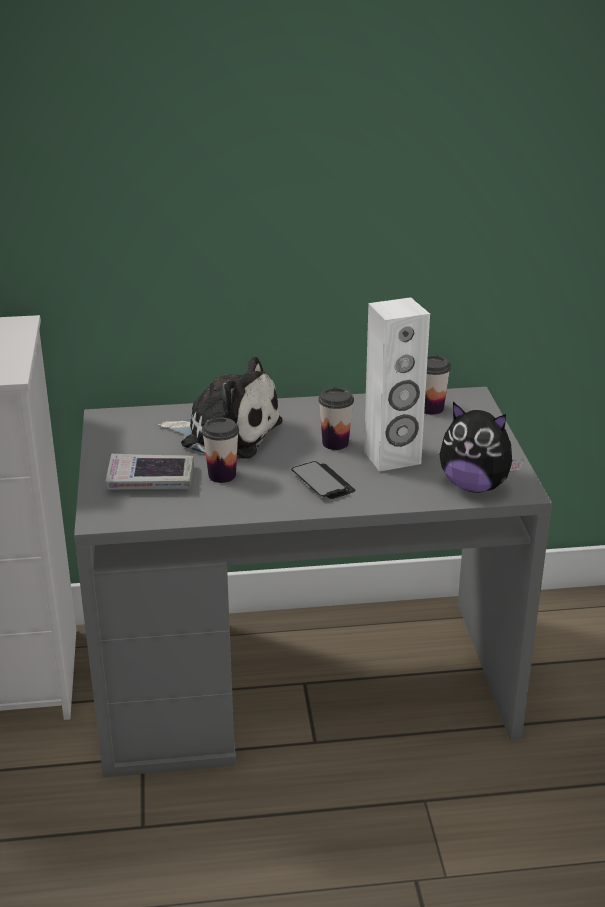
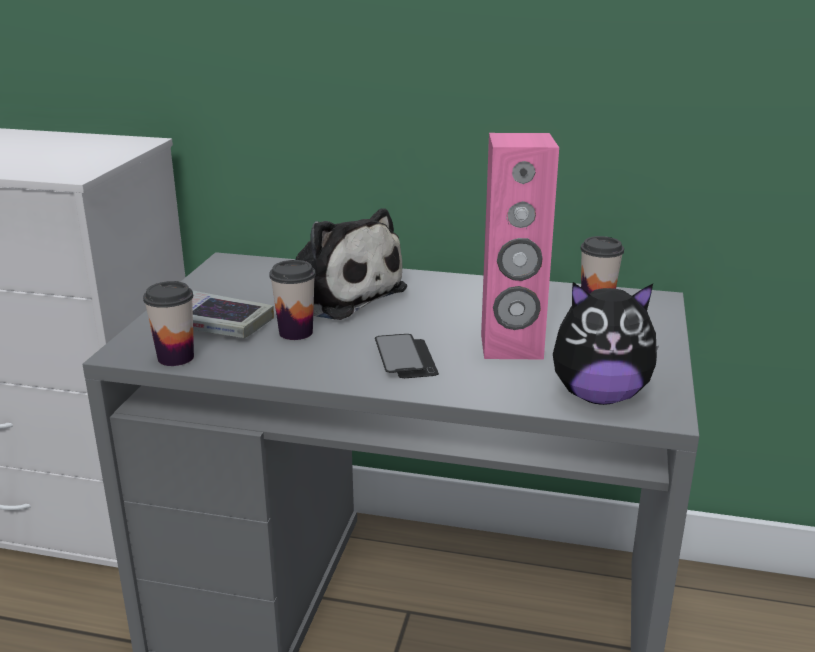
camera: 20 degrees right, 5 degrees down
cup [318,388,354,450] -> cup moved to [143,281,194,366]
white speaker [364,297,430,472] -> pink speaker [481,133,559,360]
plush toy [439,402,524,493] -> plush toy turned 45 degrees counterclockwise [553,282,659,405]

